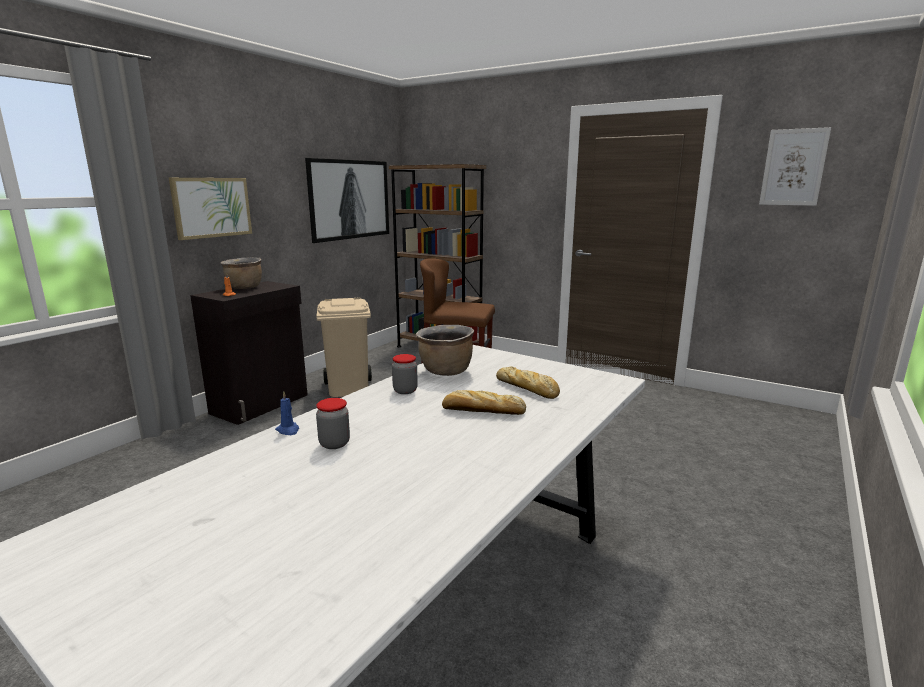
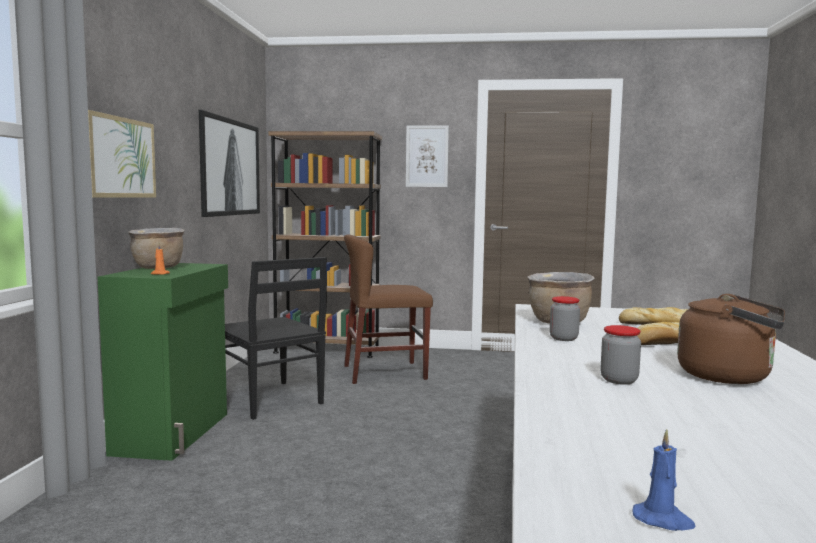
camera: 25 degrees left, 10 degrees down
black cabinet [190,281,308,425] -> green cabinet [98,263,228,461]
blue candle [275,391,299,435] -> blue candle moved to [633,429,696,531]
beige trash can [316,297,372,397] -> black chair [225,257,327,420]
picture [759,127,831,206] -> picture moved to [406,125,449,187]
none -> brown kettle [677,294,785,384]

